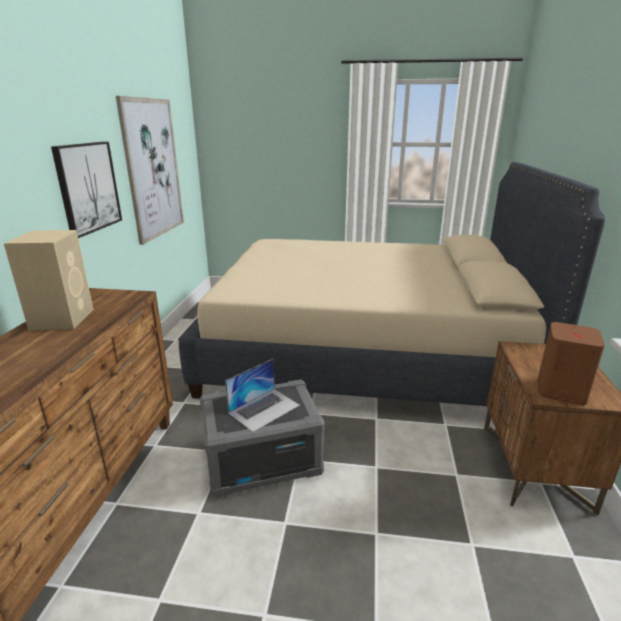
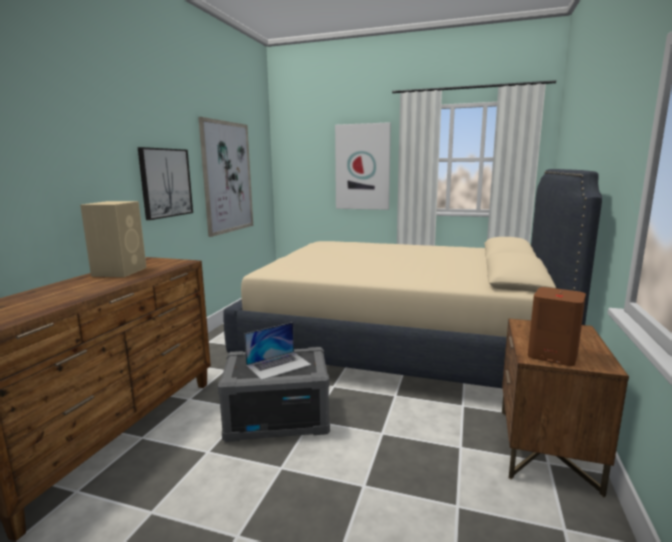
camera: 10 degrees right, 10 degrees down
none -> picture [335,122,391,210]

